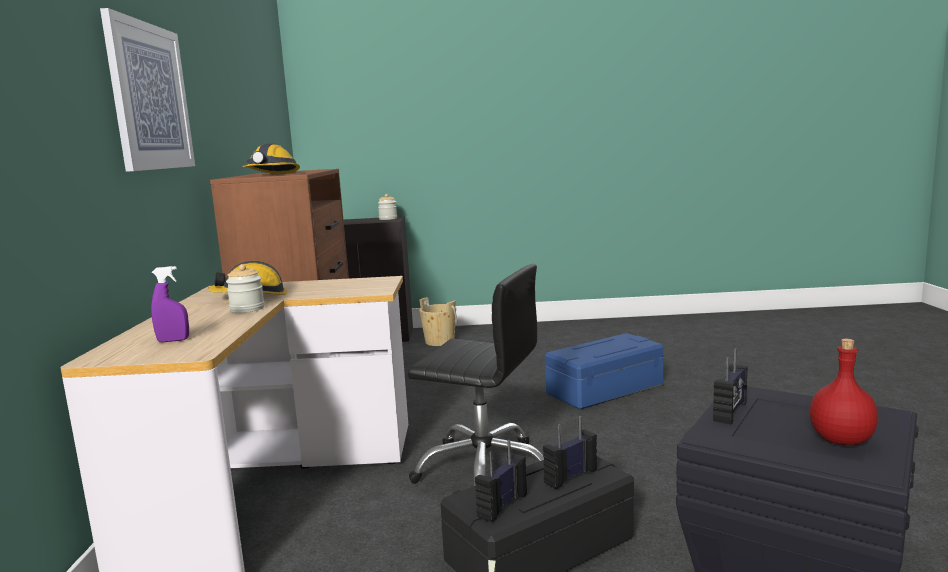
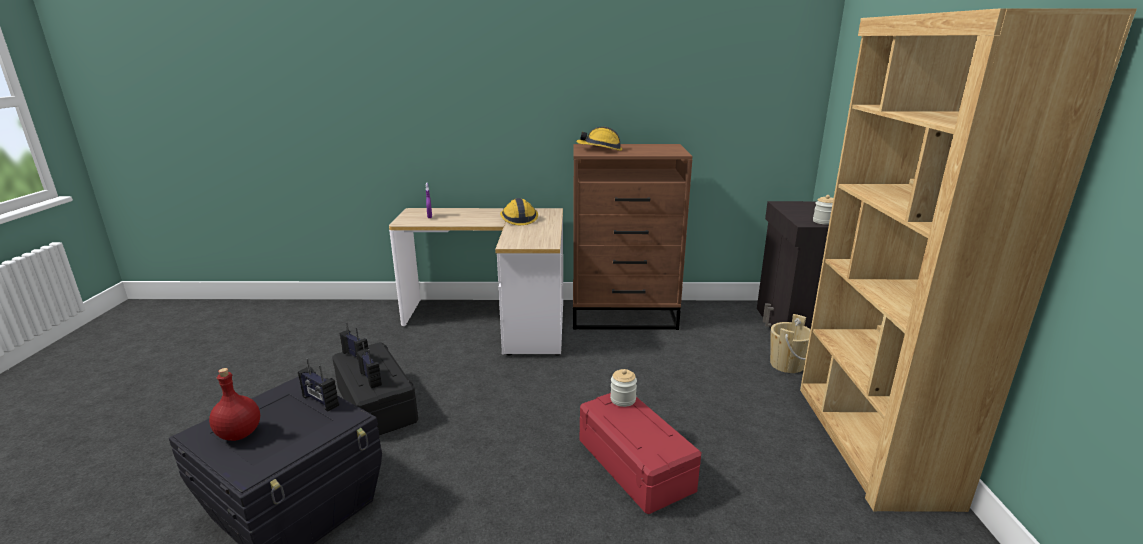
camera: 90 degrees right, 10 degrees up
picture [100,8,195,172] -> none
jar [226,264,265,313] -> jar moved to [610,369,637,407]
black office chair [408,264,544,486] -> none
blue storage box [545,333,663,410] -> red storage box [580,393,701,514]
none -> brown bookcase [800,8,1137,512]

